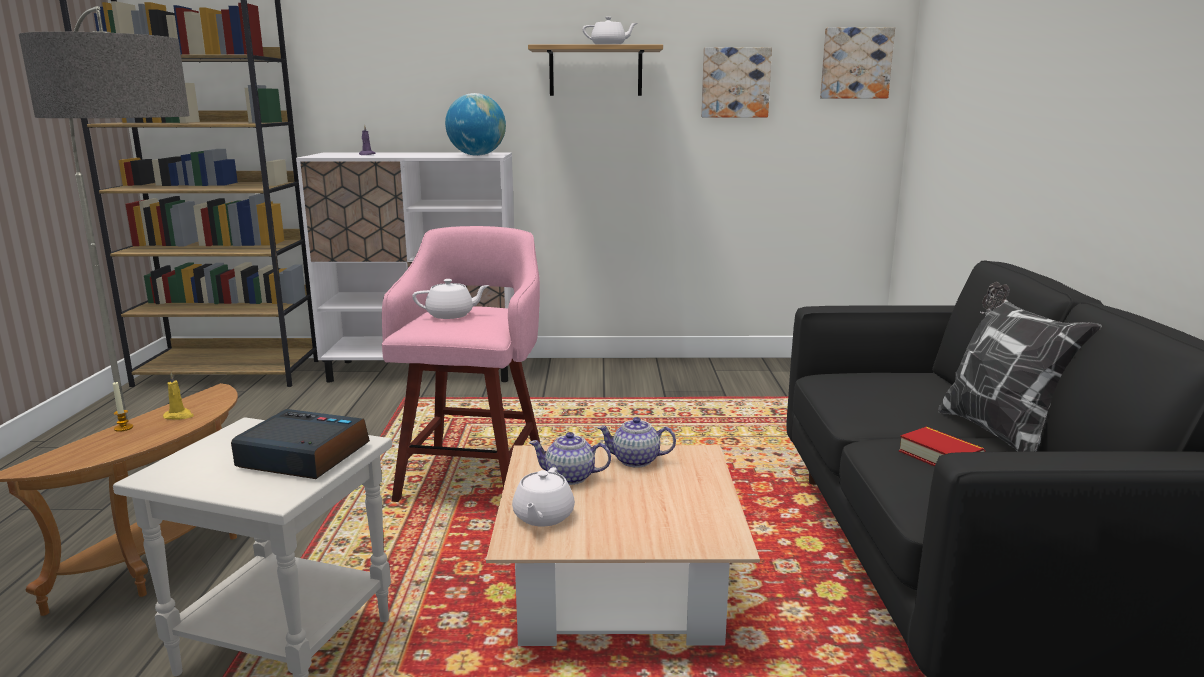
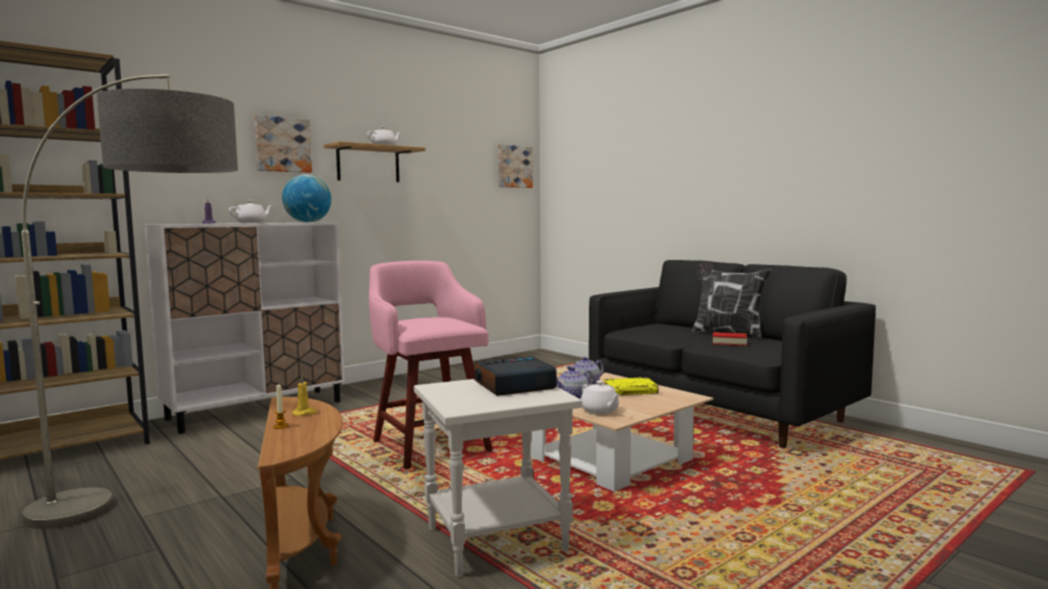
camera: 40 degrees left, 10 degrees down
white teapot [412,279,489,319] -> white teapot moved to [229,200,273,223]
picture [701,47,772,118] -> picture moved to [254,115,312,173]
none -> yellow book [603,377,659,396]

